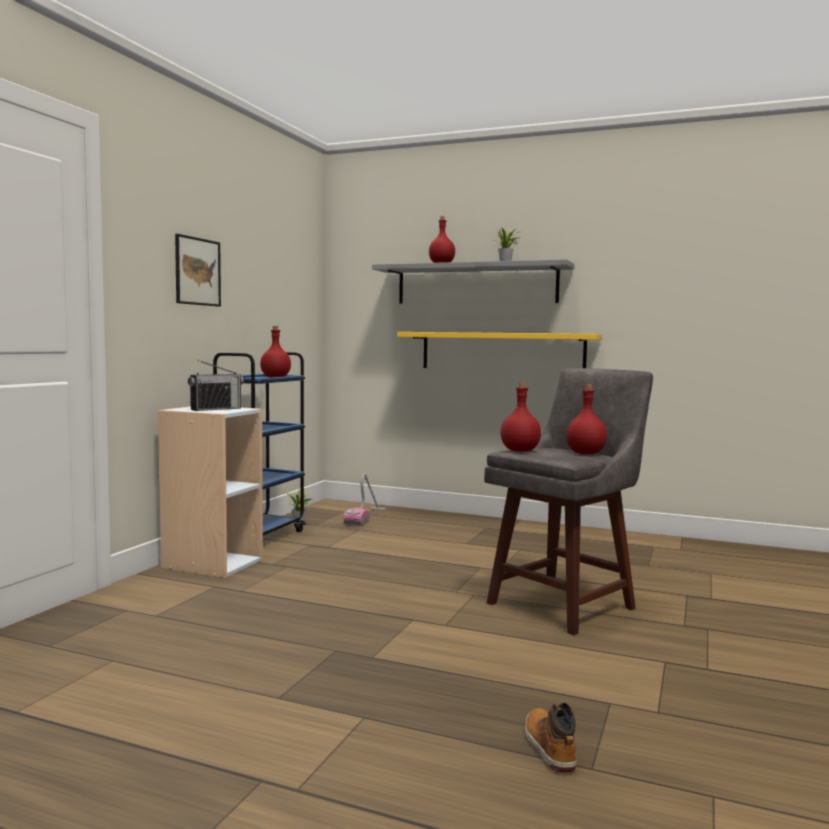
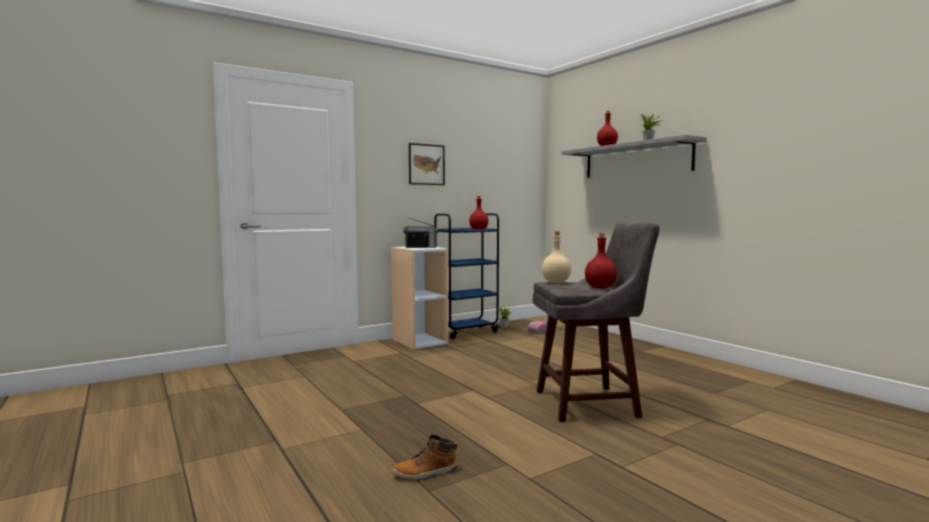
camera: 35 degrees right, 0 degrees up
yellow shelf [397,332,602,368] -> none
red bottle [500,382,541,452] -> beige bottle [542,231,571,283]
boot [525,702,577,773] -> boot turned 135 degrees counterclockwise [393,435,457,480]

